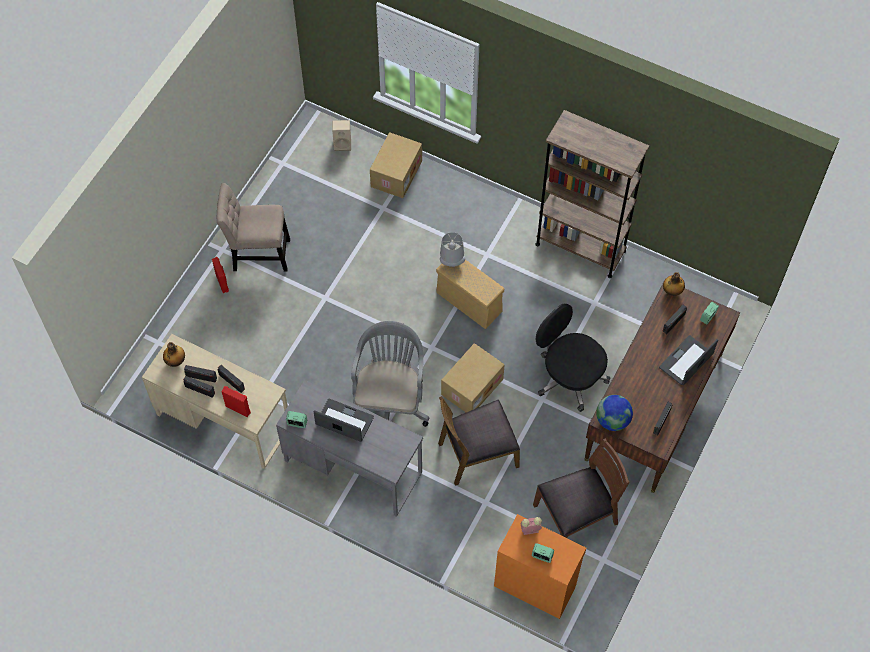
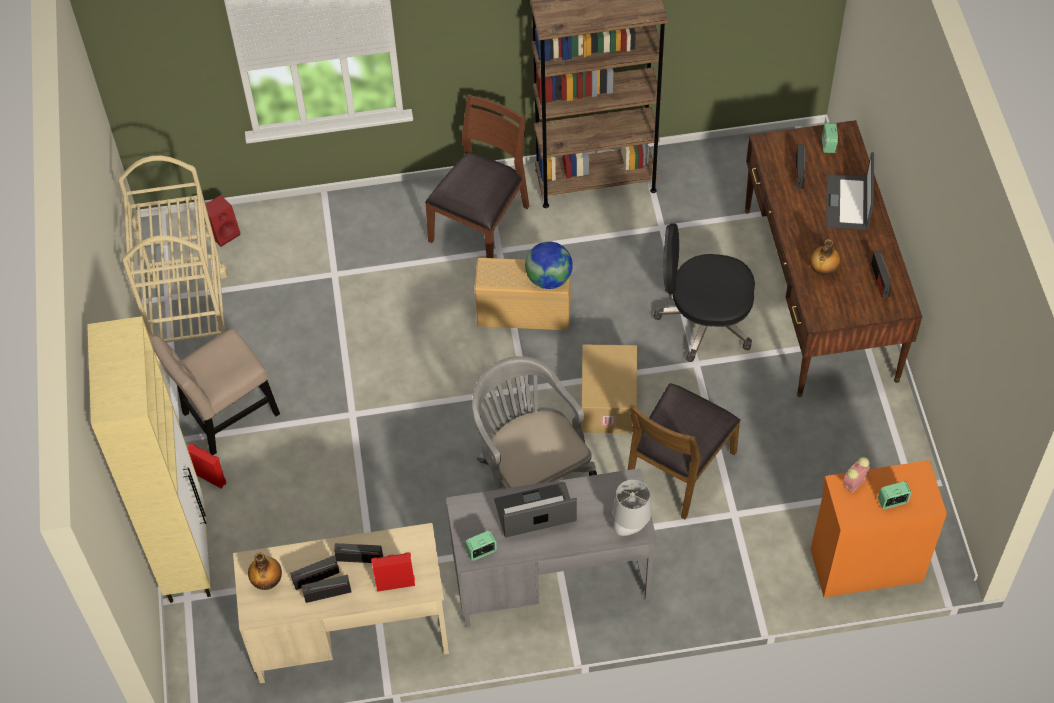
camera: 35 degrees left, 5 degrees down
beige speaker [332,120,351,151] -> red speaker [205,195,240,247]
cardboard box [370,132,422,198] -> none
grey table lamp [440,232,465,267] -> grey table lamp moved to [613,480,652,536]
brown chair [533,438,630,538] -> brown chair moved to [425,94,529,258]
globe [596,395,633,431] -> globe moved to [525,242,573,289]
bottle [663,272,685,296] -> bottle moved to [810,239,841,276]
none -> beige cabinet [87,316,211,603]
none -> beige cart [118,156,228,365]

